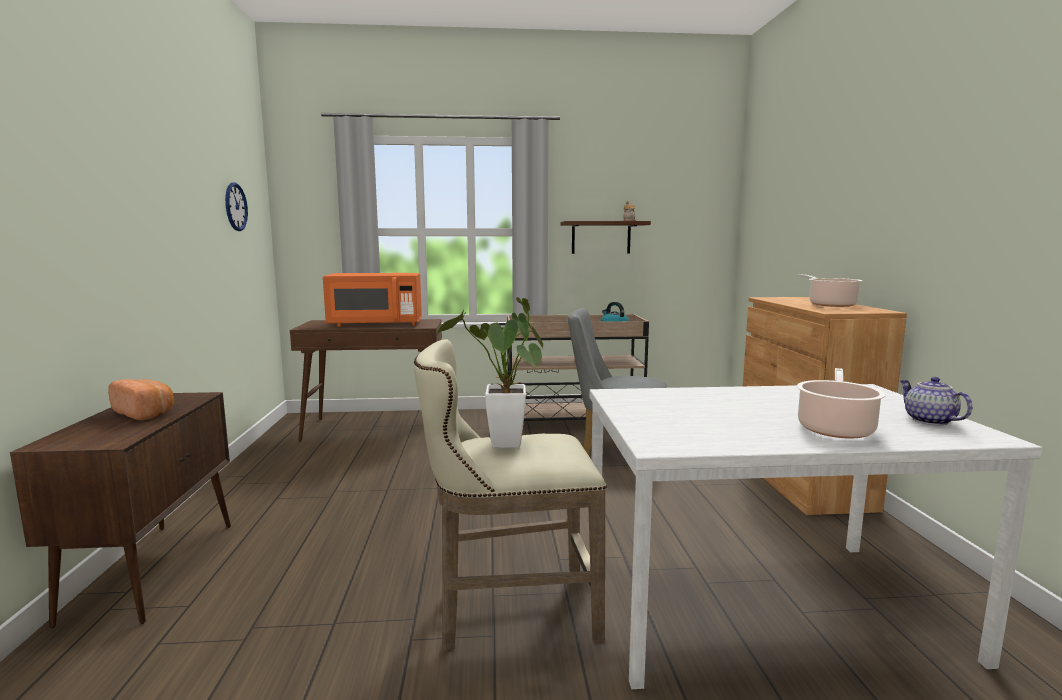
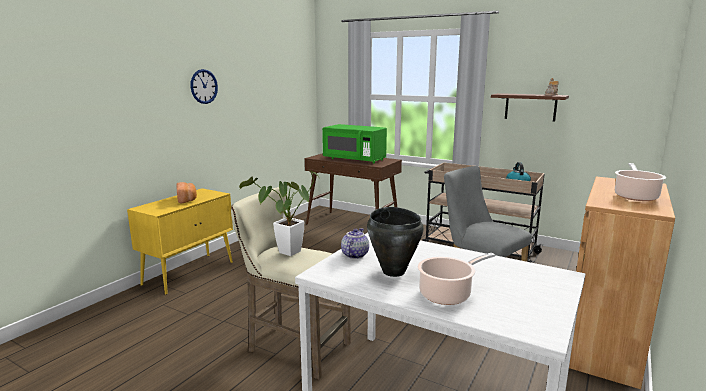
camera: 35 degrees right, 5 degrees up
brown cabinet [10,392,231,628] -> yellow cabinet [127,188,233,295]
wall clock [225,182,248,231] -> wall clock moved to [190,69,218,104]
orange microwave [323,273,422,327] -> green microwave [322,124,387,164]
teapot [899,377,972,425] -> teapot moved to [341,228,369,259]
none -> black cooking pot [367,207,424,277]

